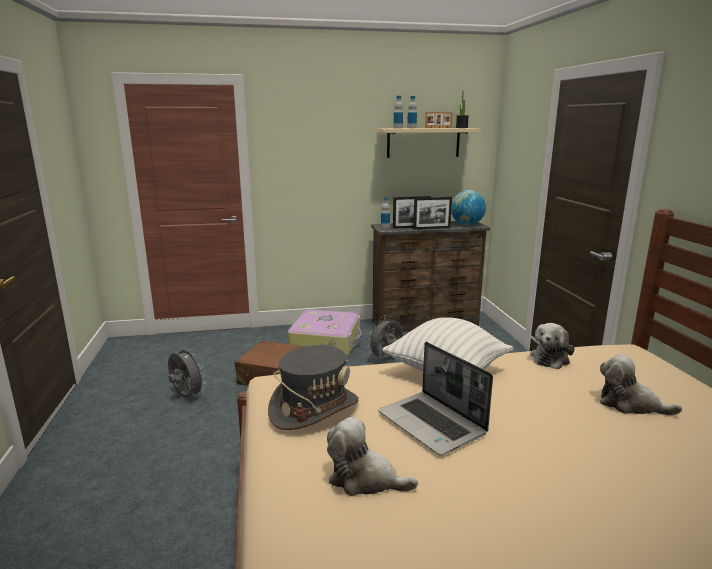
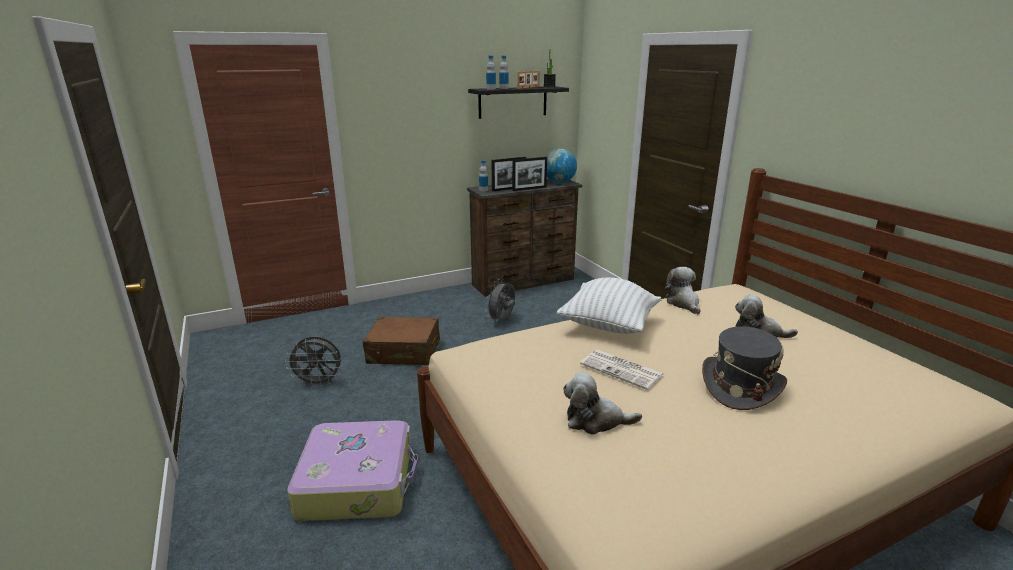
camera: 15 degrees left, 5 degrees up
grey fan [168,347,206,398] -> grey fan turned 150 degrees clockwise [285,337,342,387]
grey hat [268,345,359,430] -> grey hat moved to [702,326,787,410]
suitcase [288,310,363,356] -> suitcase moved to [287,420,419,521]
beige shelf [377,128,481,158] -> black shelf [468,86,569,119]
laptop [378,342,493,456] -> newspaper [580,349,665,390]
plush toy [530,323,575,369] -> plush toy turned 150 degrees clockwise [664,267,701,314]

